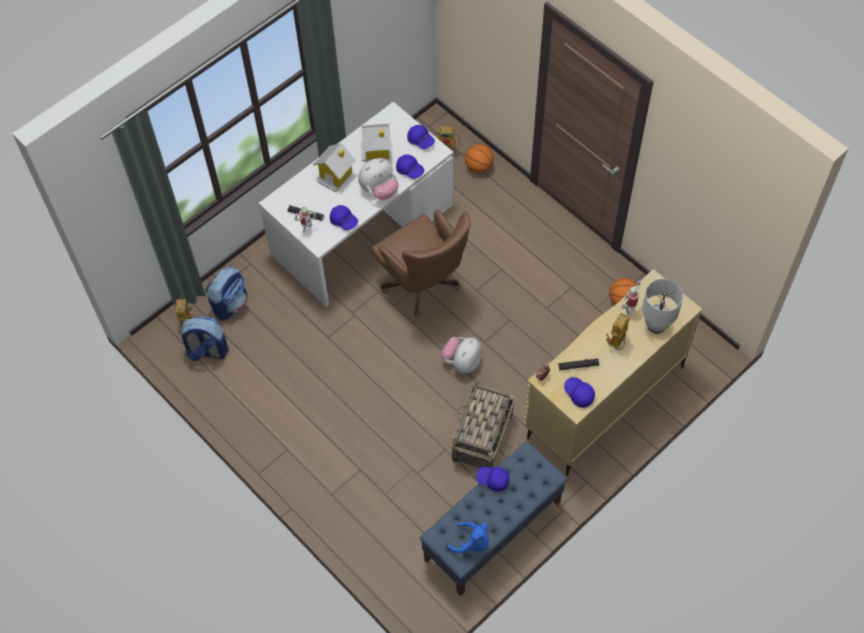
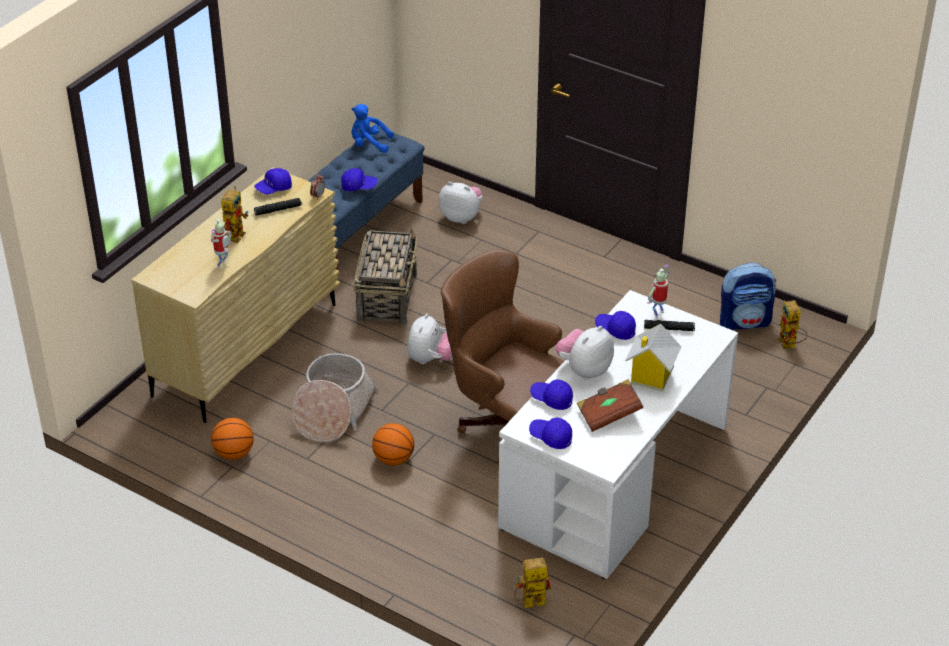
camera: 165 degrees right, 20 degrees down
backpack [206,267,247,321] -> none
toy house [360,124,391,161] -> brown book [577,379,643,432]
basketball [465,144,494,173] -> basketball moved to [372,423,414,466]
blue cap [564,377,595,408] -> blue cap turned 105 degrees clockwise [254,168,292,195]
white table lamp [642,279,683,334] -> none
none -> basket [292,353,379,443]
none -> plush toy [438,182,483,224]

